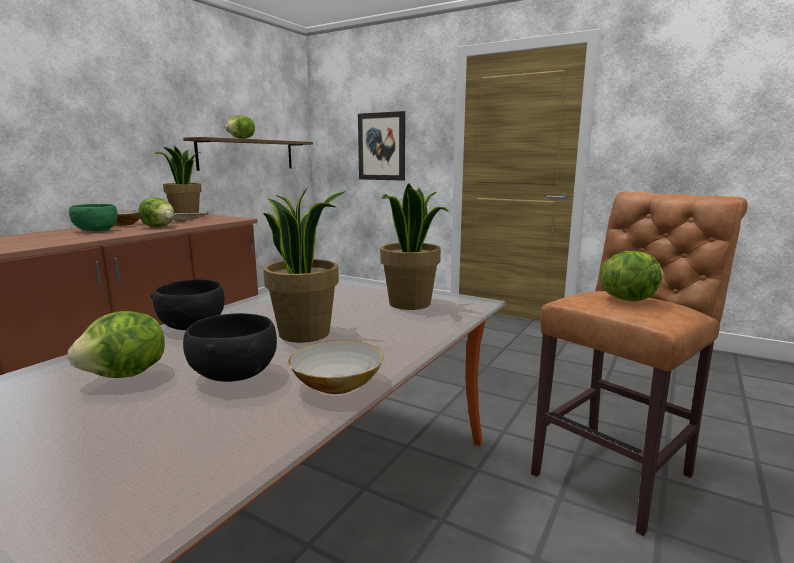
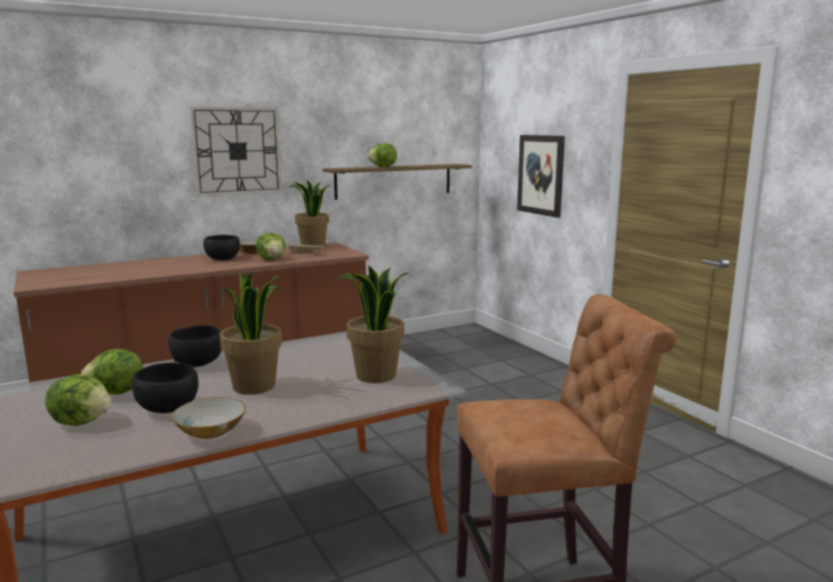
camera: 30 degrees right, 0 degrees up
green bowl [69,204,118,231] -> black bowl [203,235,240,260]
lettuce [600,251,663,301] -> lettuce moved to [45,374,112,426]
none -> wall clock [190,106,282,197]

